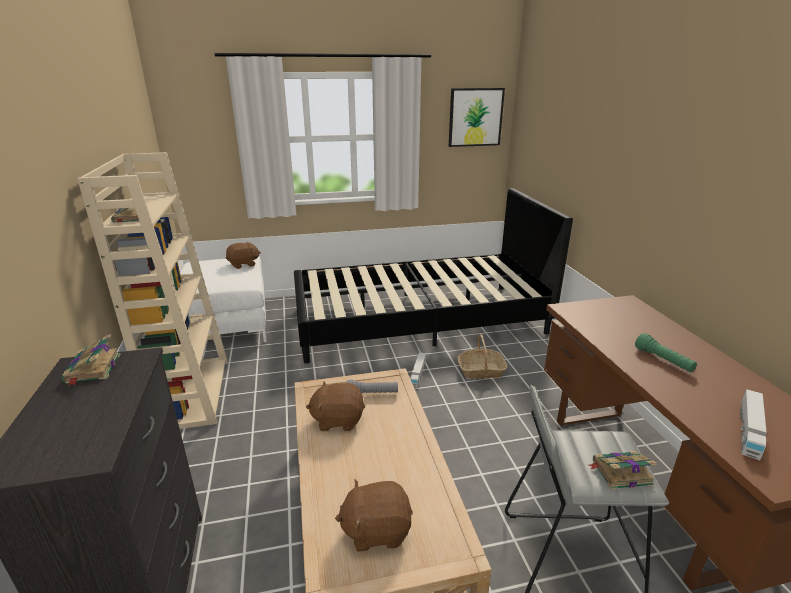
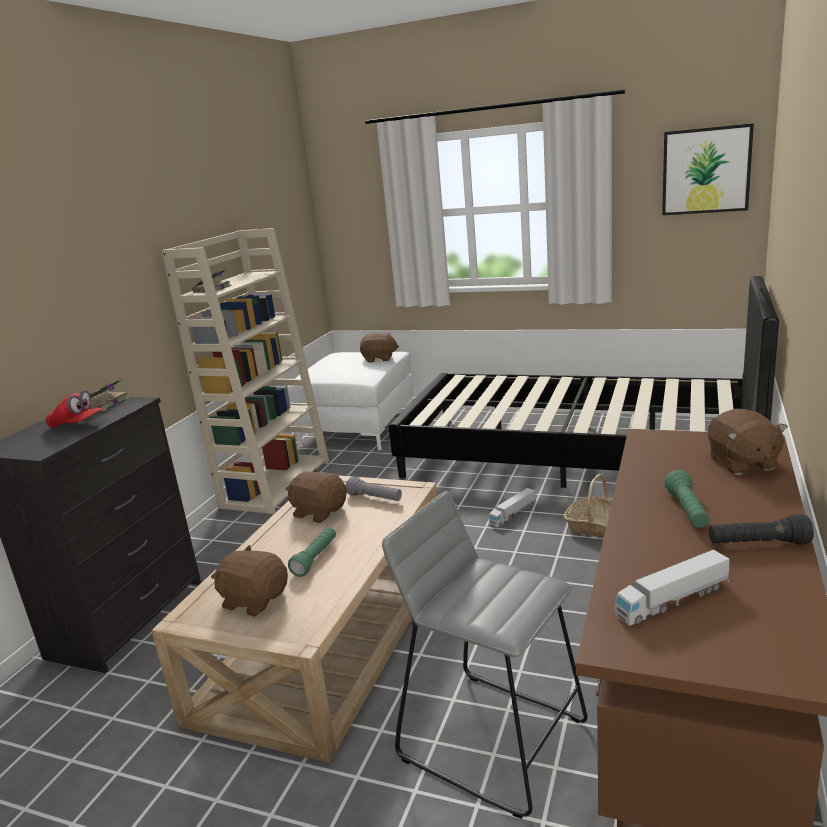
camera: 35 degrees right, 5 degrees down
book [589,451,658,489] -> none
none -> red cap [46,390,104,428]
none -> green flashlight [288,527,336,577]
none -> brown plush toy [708,409,788,475]
none -> black flashlight [709,514,814,545]

